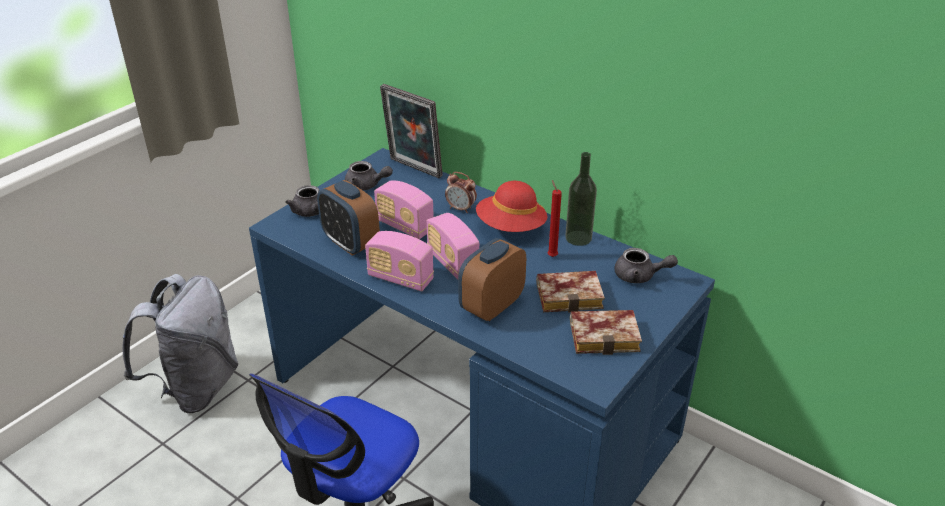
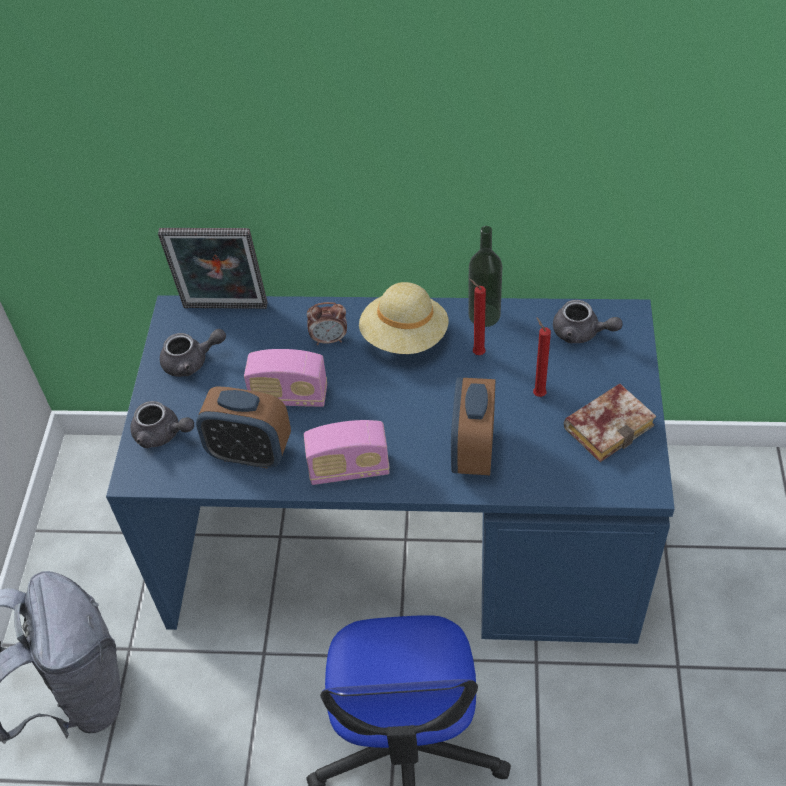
camera: 30 degrees left, 15 degrees up
radio [427,213,479,279] -> none
red hat [476,181,548,232] -> beige hat [359,282,448,354]
book [536,271,605,313] -> red candle [533,317,551,397]
grey teapot [614,248,678,283] -> grey teapot turned 45 degrees clockwise [553,300,623,343]

